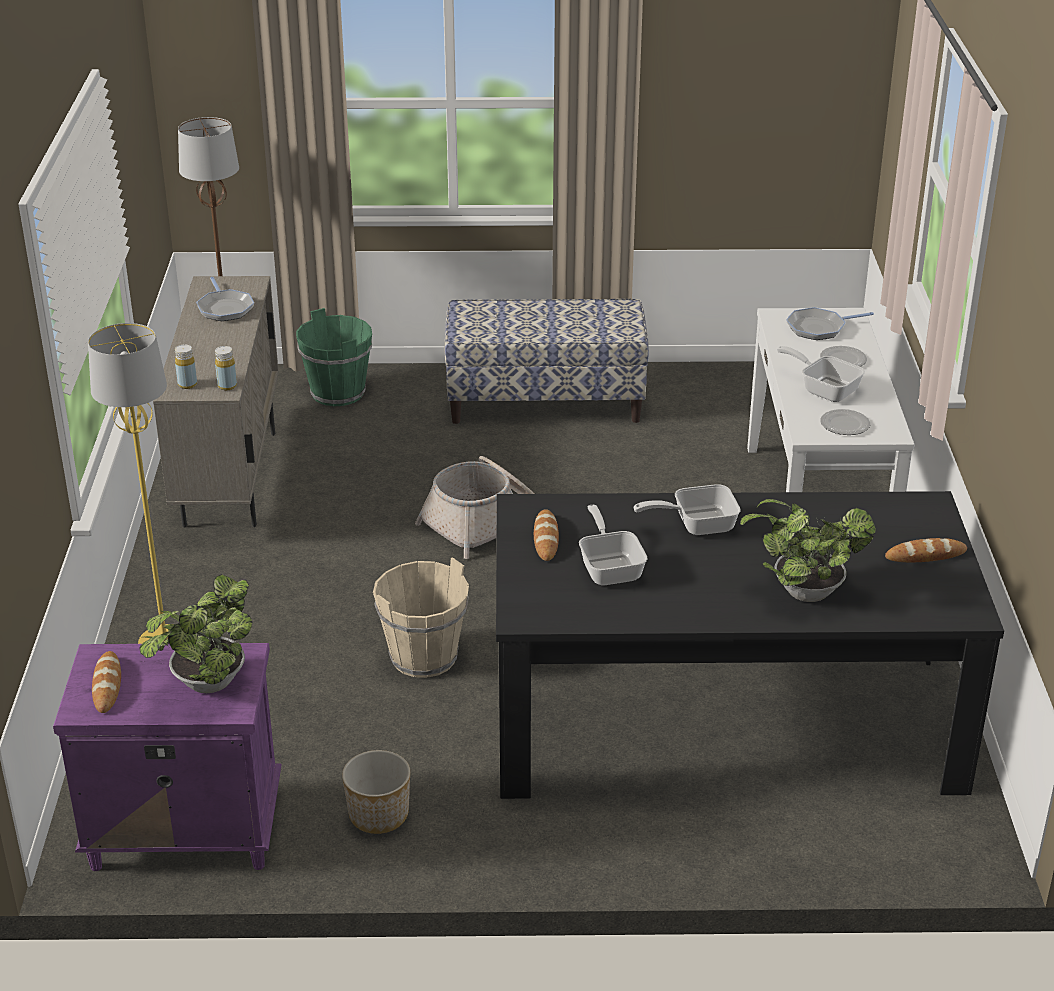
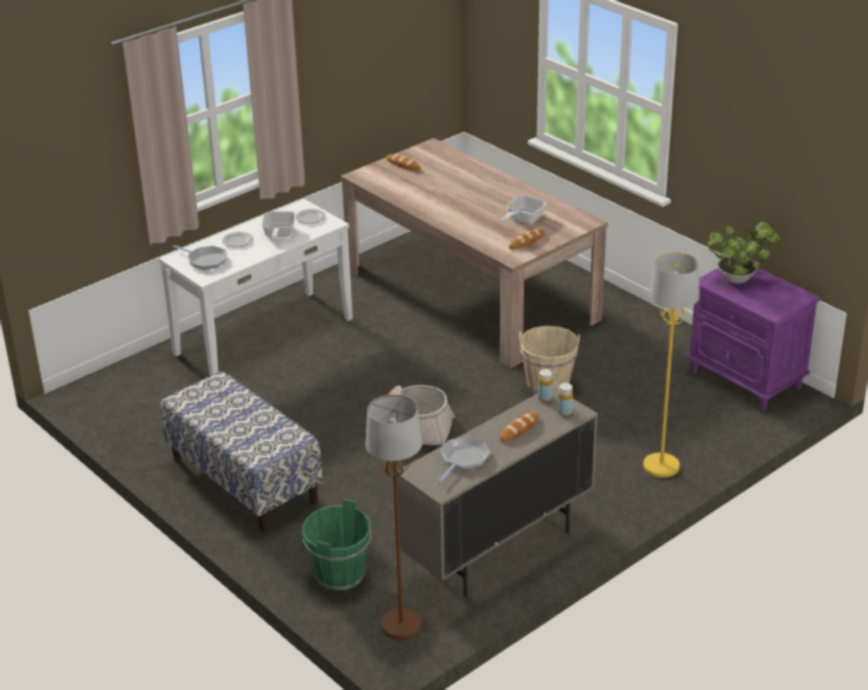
camera: 130 degrees left, 0 degrees up
bread [92,651,121,713] -> bread moved to [500,412,539,442]
planter [342,750,410,834] -> none
black dining table [496,491,1004,799] -> beige dining table [340,138,608,368]
frying pan [633,484,741,535] -> none
potted plant [740,499,876,602] -> none

